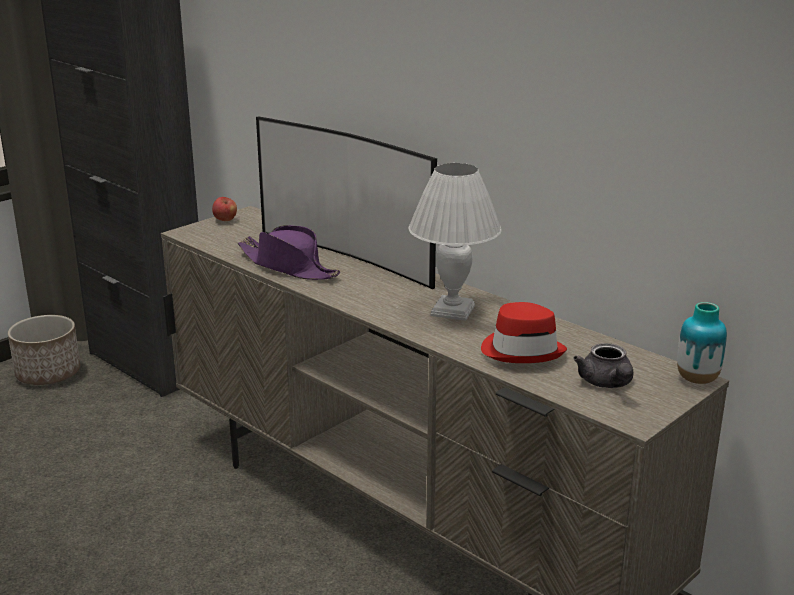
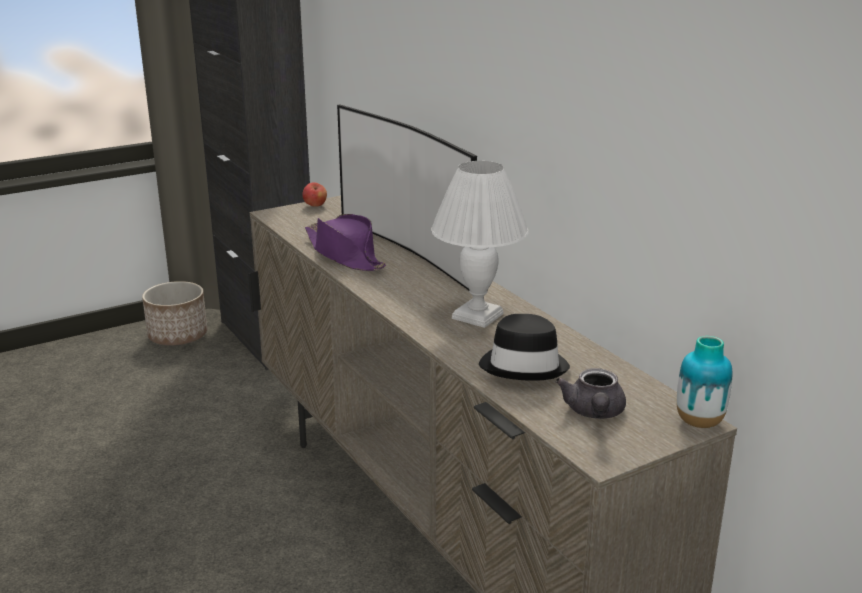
camera: 15 degrees right, 0 degrees up
red hat [481,302,567,363] -> black hat [479,314,570,381]

